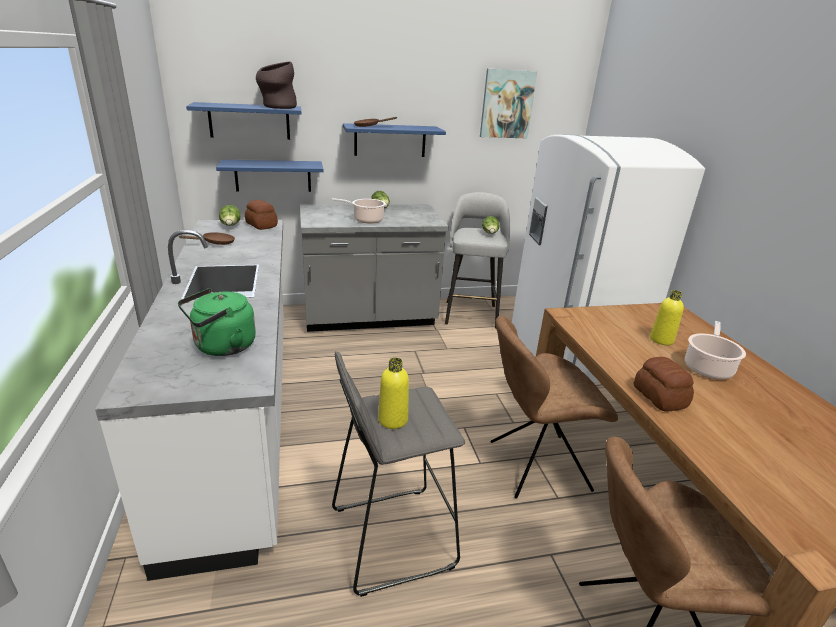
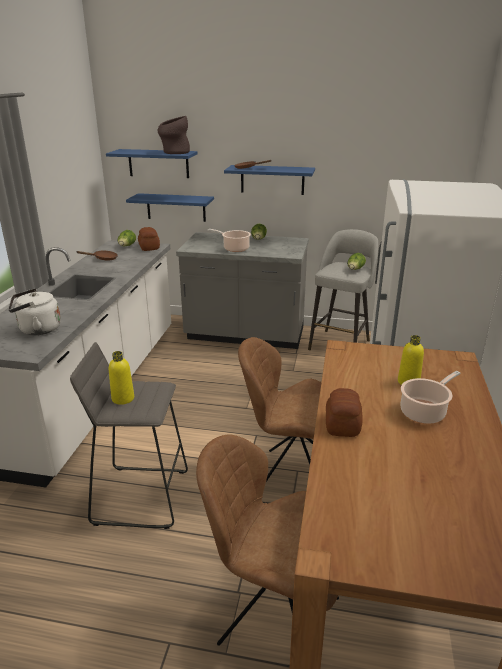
camera: 25 degrees right, 0 degrees up
green kettle [178,288,256,356] -> white kettle [8,288,61,335]
picture [480,68,537,138] -> none

